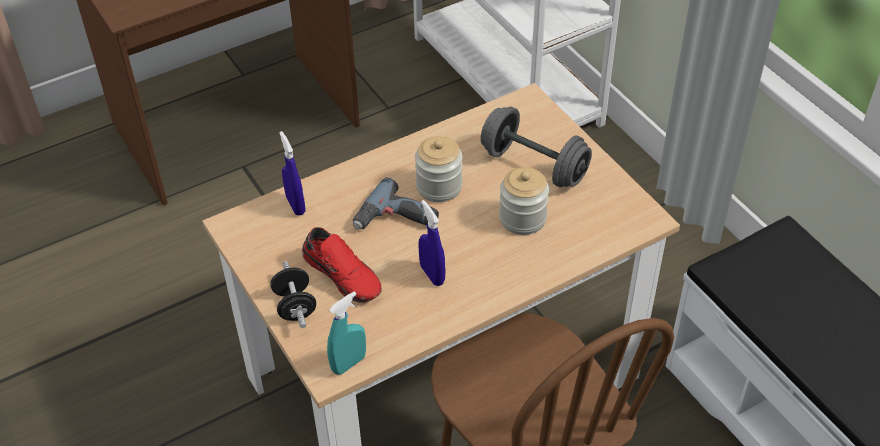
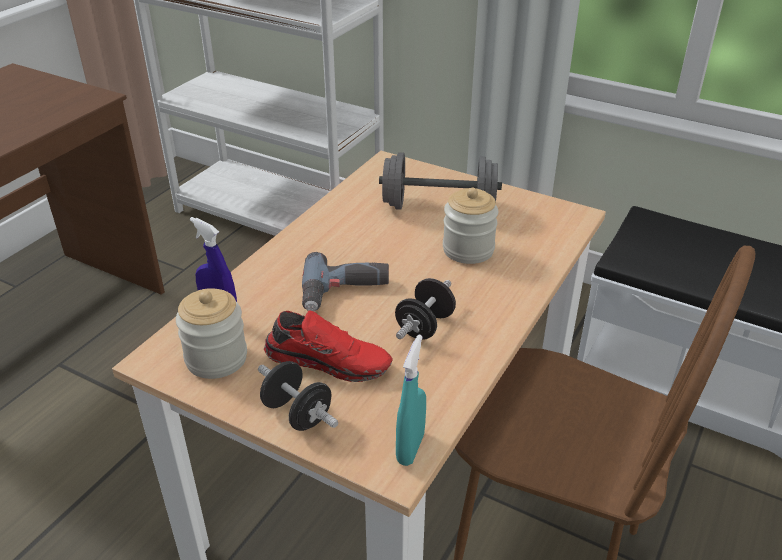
camera: 30 degrees left, 10 degrees down
jar [415,136,463,202] -> jar moved to [176,288,247,379]
blue spray bottle [418,200,446,286] -> black dumbbell [395,278,456,340]

